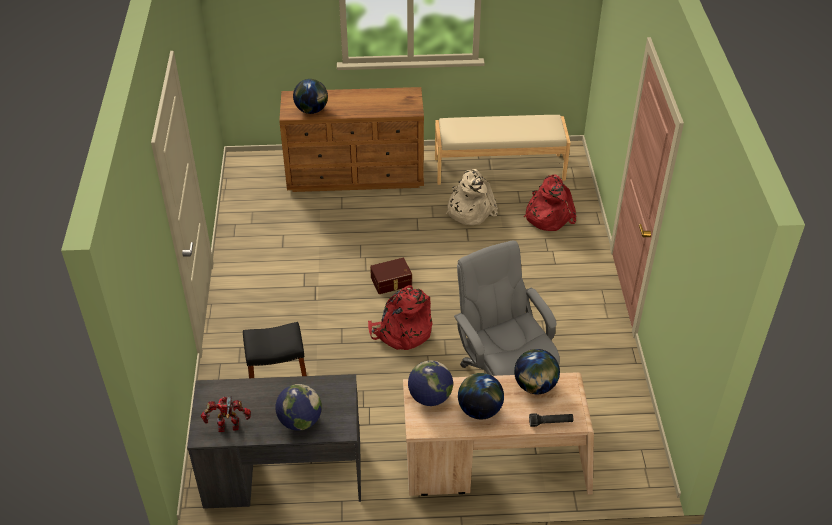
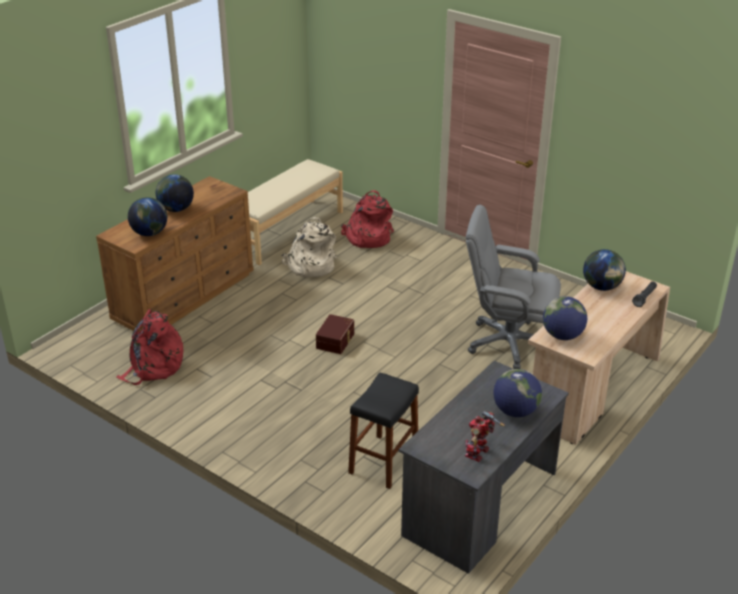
camera: 50 degrees left, 10 degrees down
red backpack [368,285,432,350] -> red backpack moved to [116,309,183,385]
globe [458,373,504,420] -> globe moved to [156,174,194,212]

